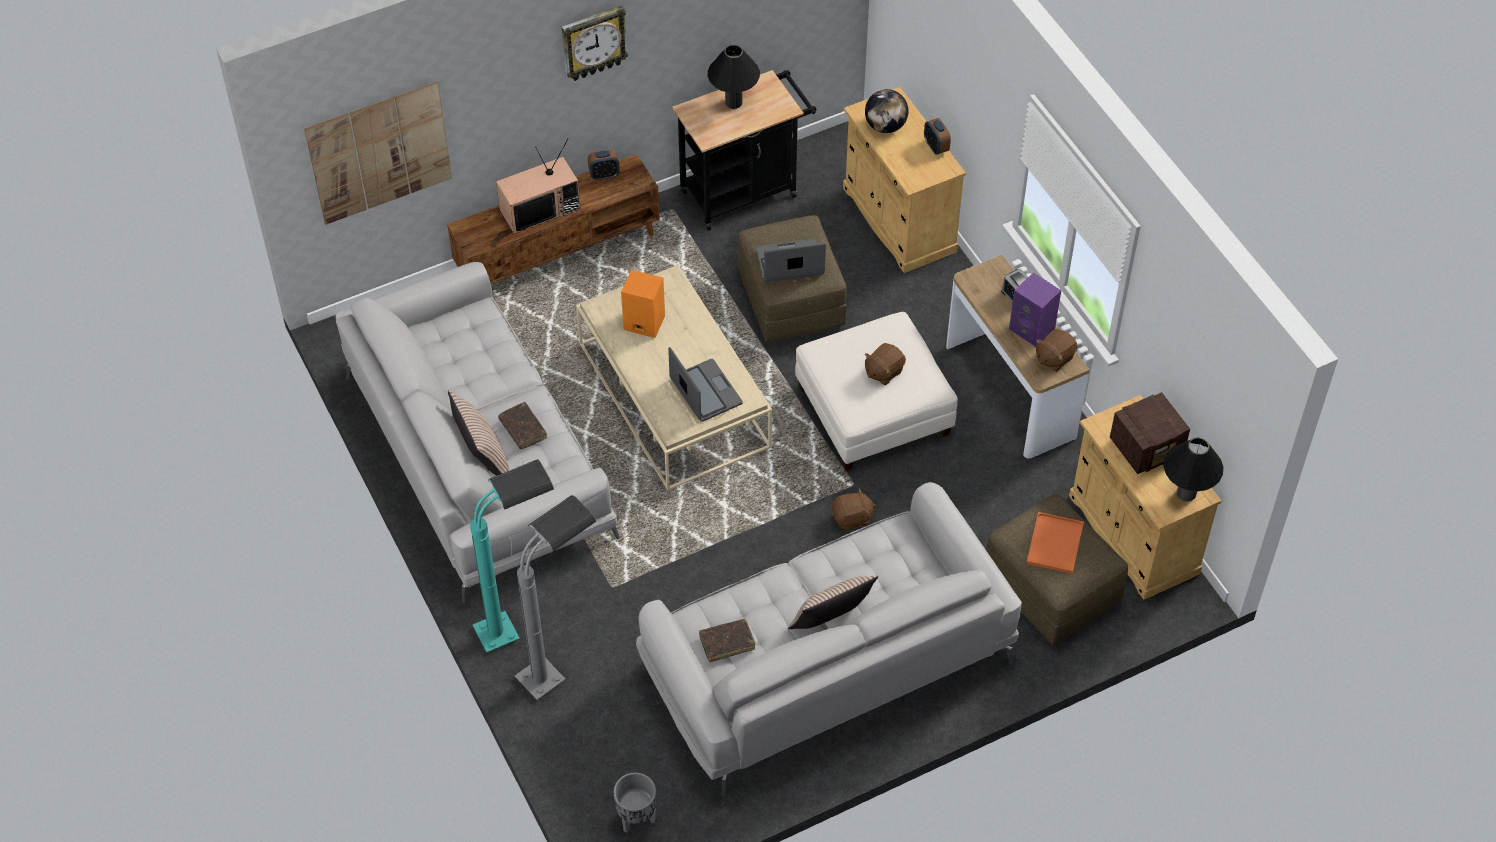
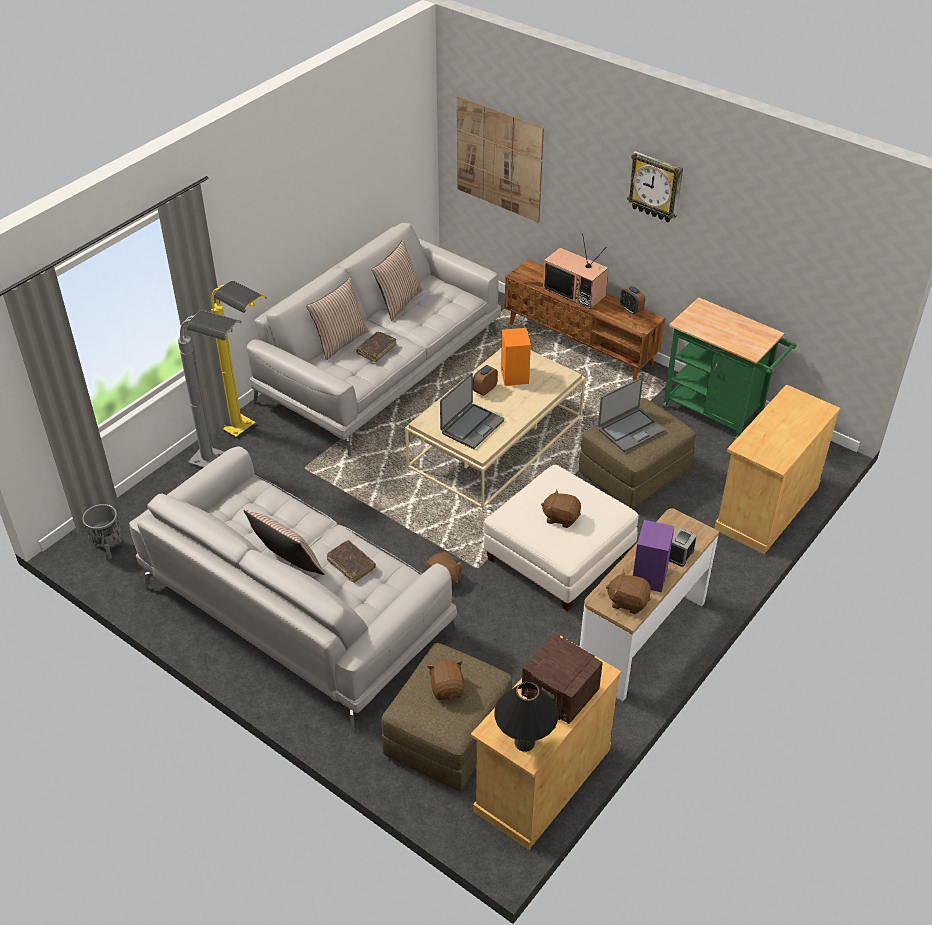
camera: 65 degrees right, 10 degrees down
turquoise floor lamp [470,459,554,652] -> yellow floor lamp [211,281,266,437]
black cart [672,70,816,231] -> green cart [663,297,797,441]
brown book [699,618,755,662] -> brown book moved to [327,540,376,583]
black table lamp [708,45,760,109] -> none
laptop [756,239,826,282] -> laptop turned 90 degrees clockwise [598,377,665,452]
globe [865,89,908,133] -> none
alarm clock [924,118,951,155] -> alarm clock moved to [473,365,498,396]
orange tray [1026,512,1084,574] -> brown plush toy [427,659,465,700]
none -> pillow [372,240,422,321]

